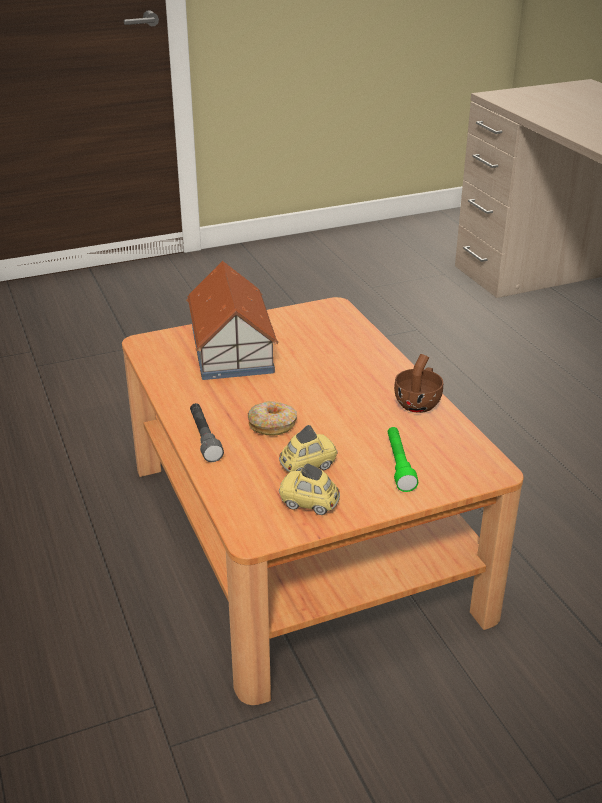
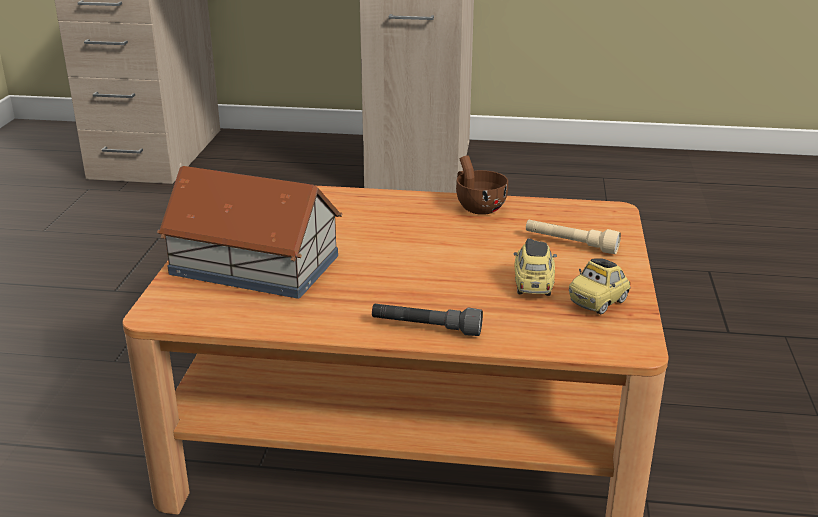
camera: 60 degrees left, 5 degrees down
donut [248,401,297,436] -> none
green flashlight [388,427,418,492] -> beige flashlight [526,220,621,254]

